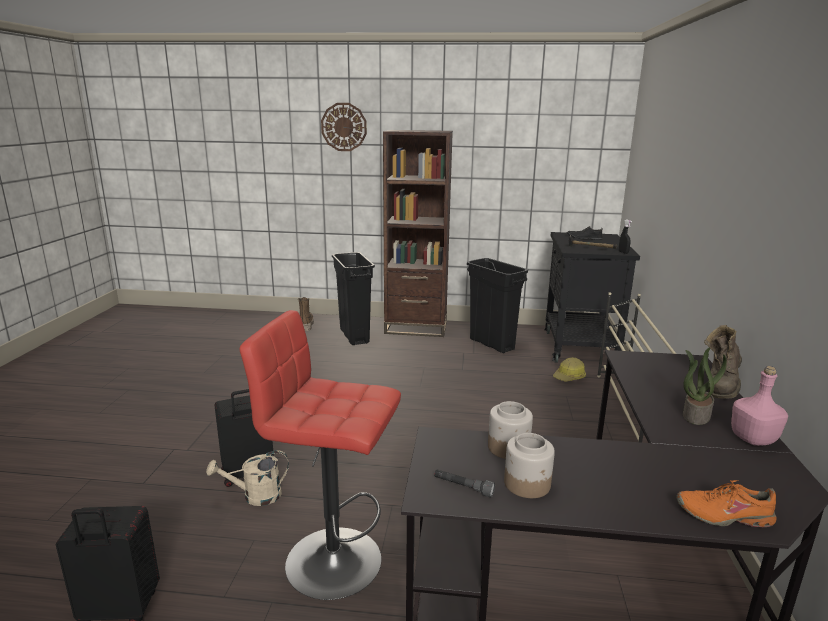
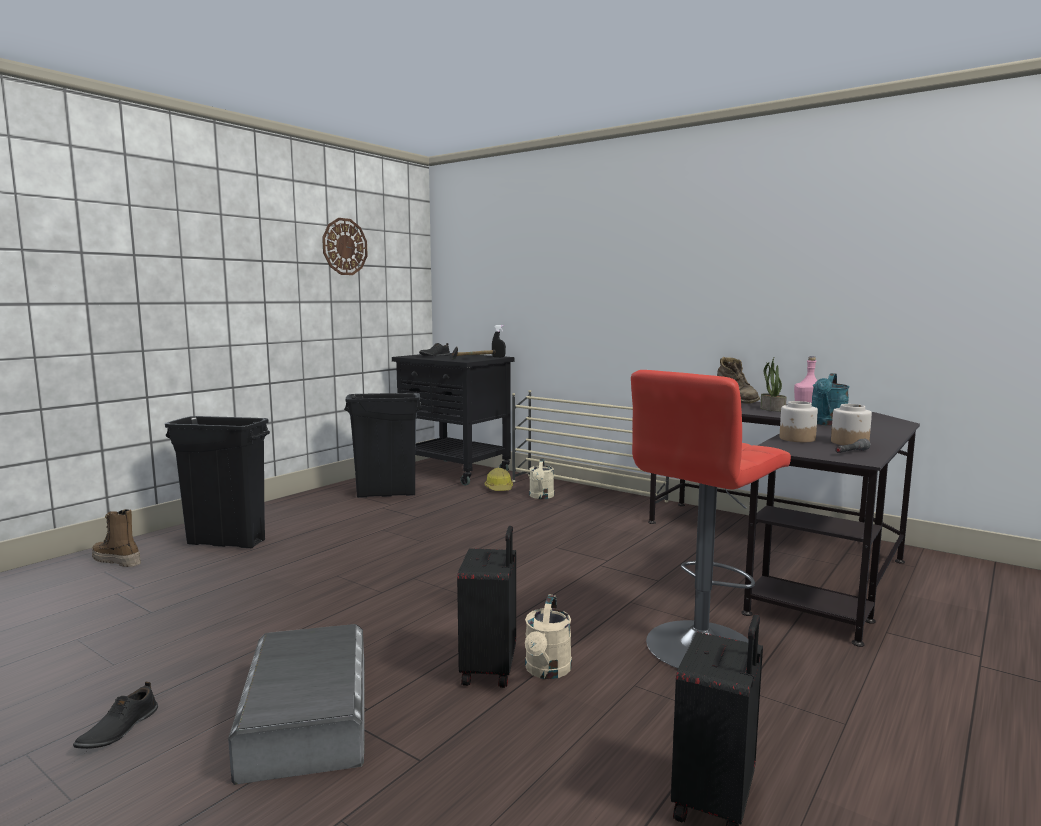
camera: 60 degrees left, 10 degrees down
wall clock [321,103,367,151] -> wall clock moved to [322,218,368,275]
brown bookcase [383,130,453,337] -> none
orange shoe [677,480,776,527] -> none
none -> black shoe [73,682,158,749]
none -> grey storage box [228,624,365,785]
none -> beige watering can [529,458,554,499]
none -> turquoise watering can [812,373,850,426]

